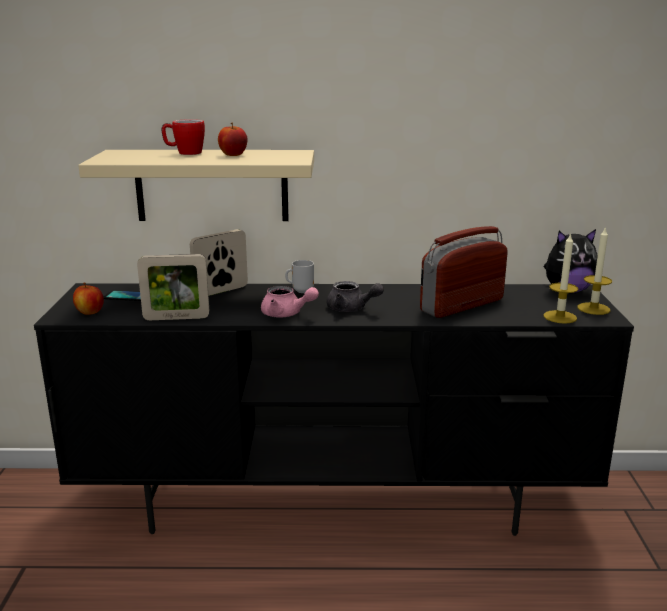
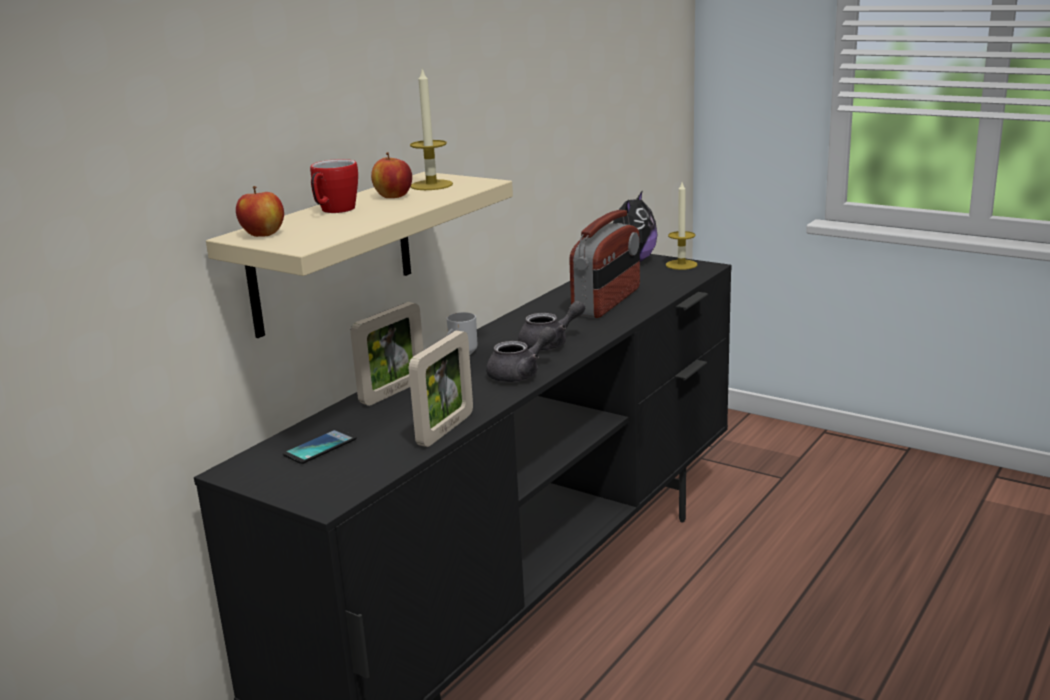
camera: 55 degrees left, 0 degrees up
apple [73,282,104,315] -> apple moved to [236,186,284,237]
picture frame [190,229,248,296] -> picture frame turned 135 degrees counterclockwise [350,302,423,406]
pink teapot [261,286,319,317] -> grey teapot [486,327,556,382]
radio [420,226,508,318] -> radio turned 150 degrees counterclockwise [569,210,640,318]
candle [543,233,578,324] -> candle moved to [410,67,453,190]

